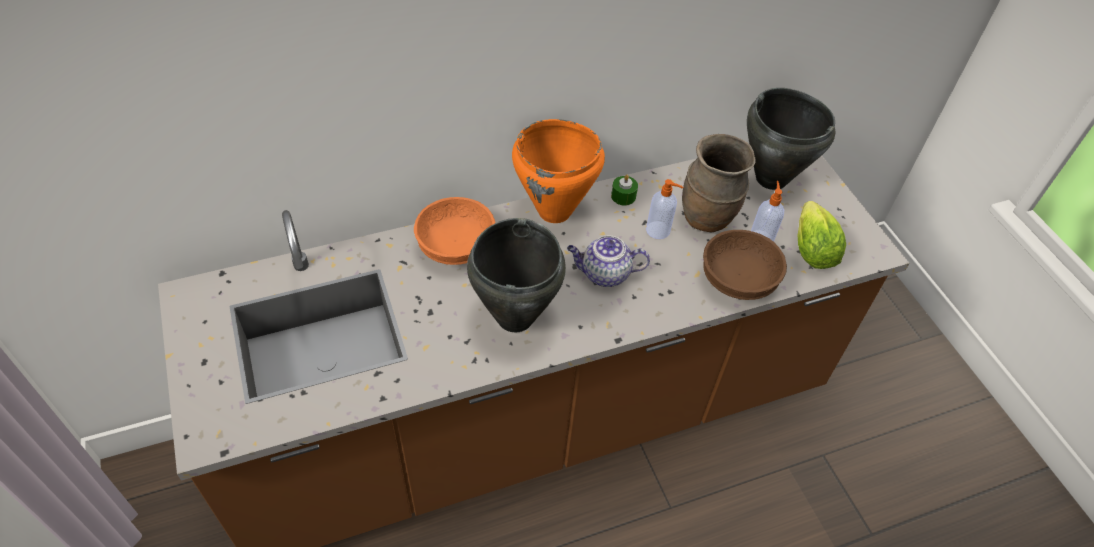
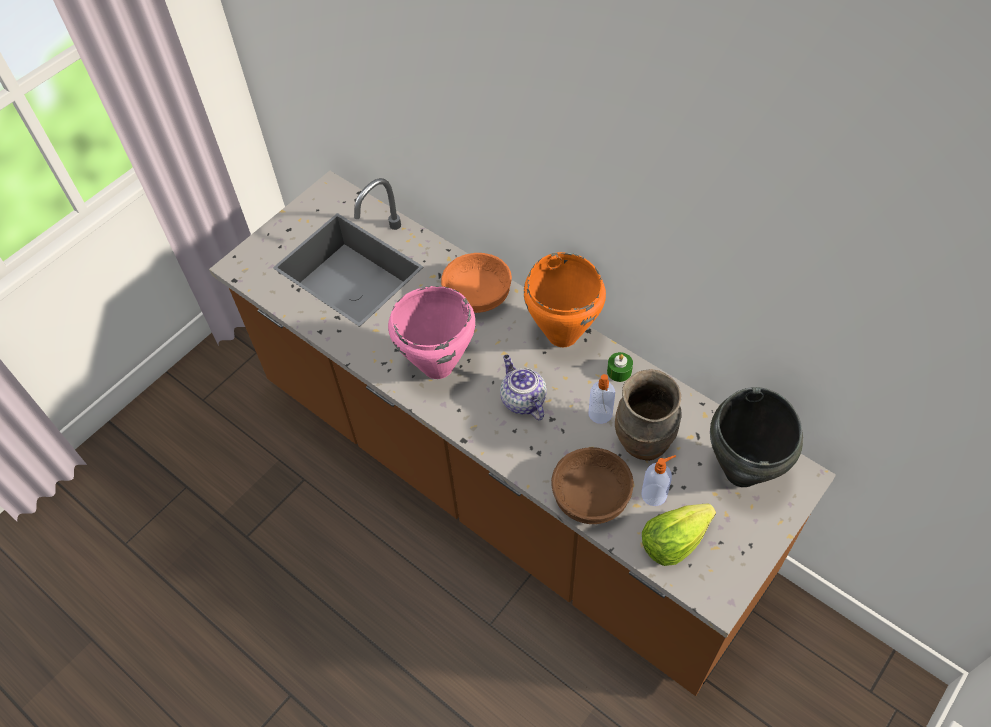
camera: 65 degrees right, 5 degrees up
black cooking pot [467,218,566,332] -> pink cooking pot [388,286,476,379]

